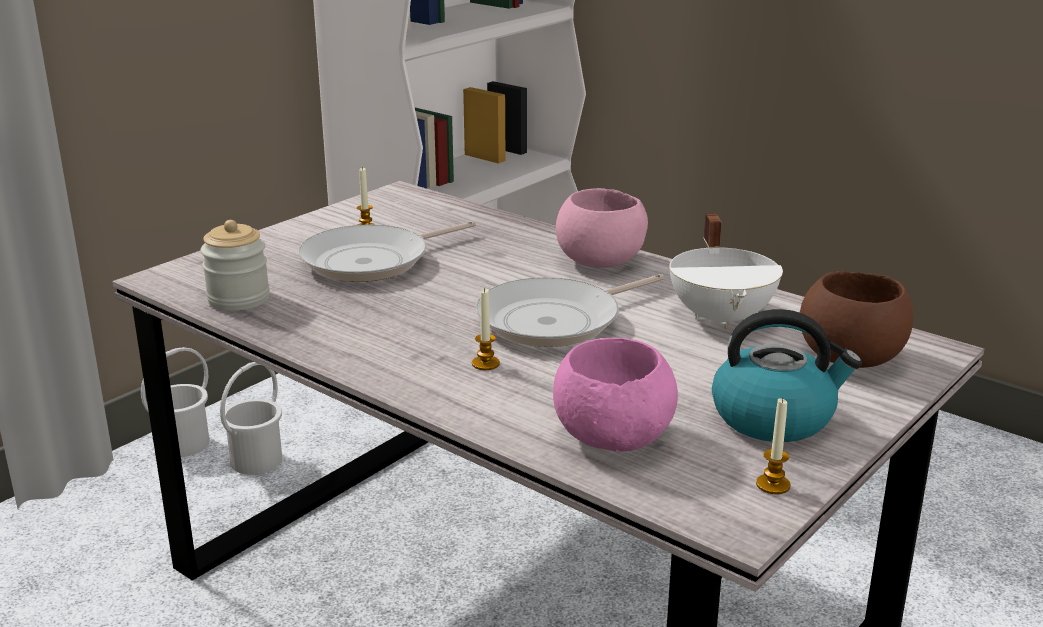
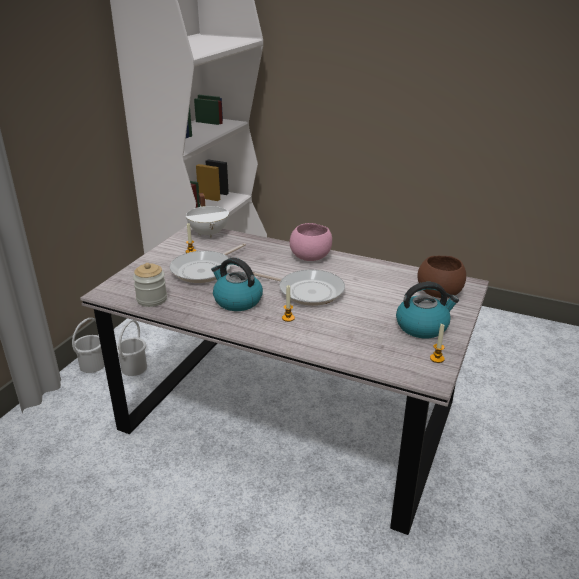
camera: 15 degrees left, 5 degrees up
frying pan [476,274,665,347] -> frying pan turned 105 degrees counterclockwise [253,270,345,306]
pink bowl [553,338,678,452] -> none
white cooking pot [669,213,783,329] -> white cooking pot moved to [186,193,229,238]
none -> kettle [211,258,263,311]

